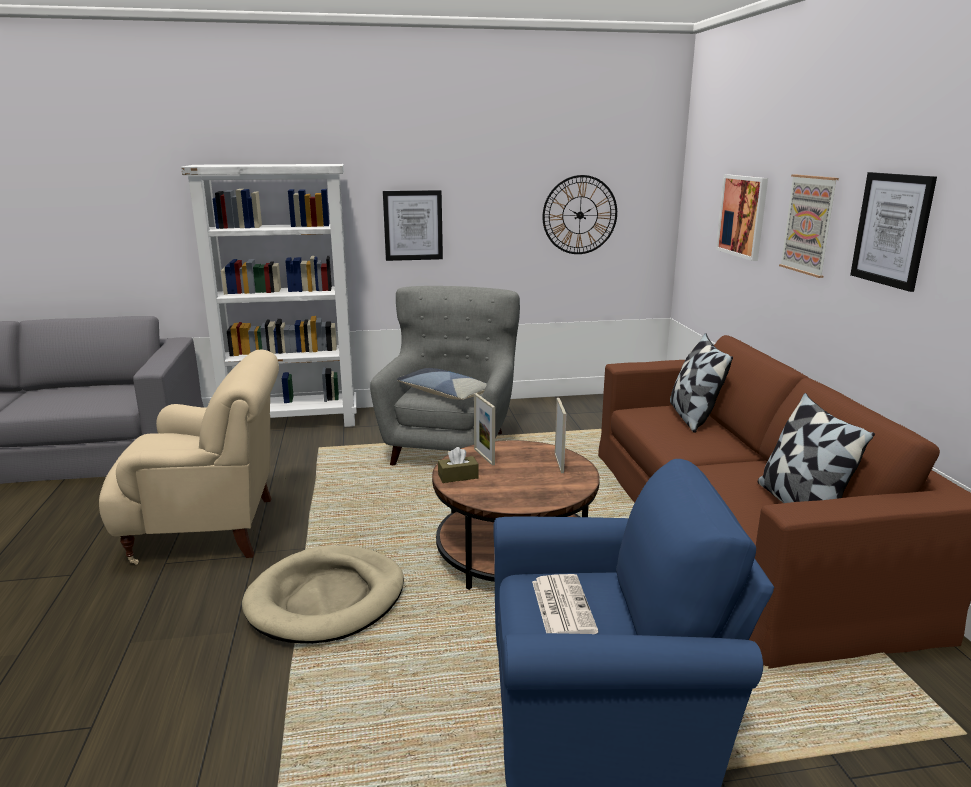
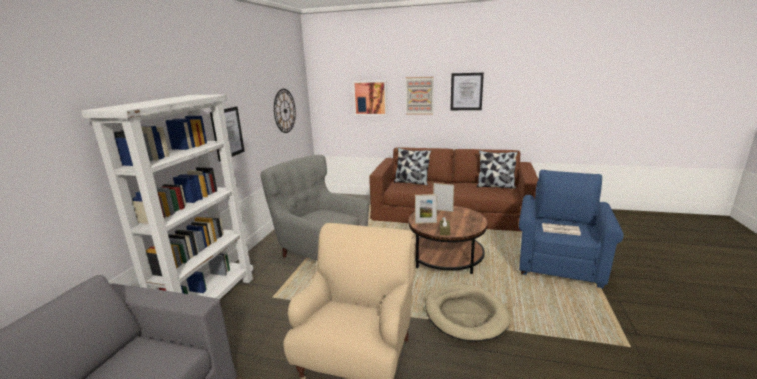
camera: 65 degrees left, 0 degrees up
pillow [397,368,487,400] -> none

